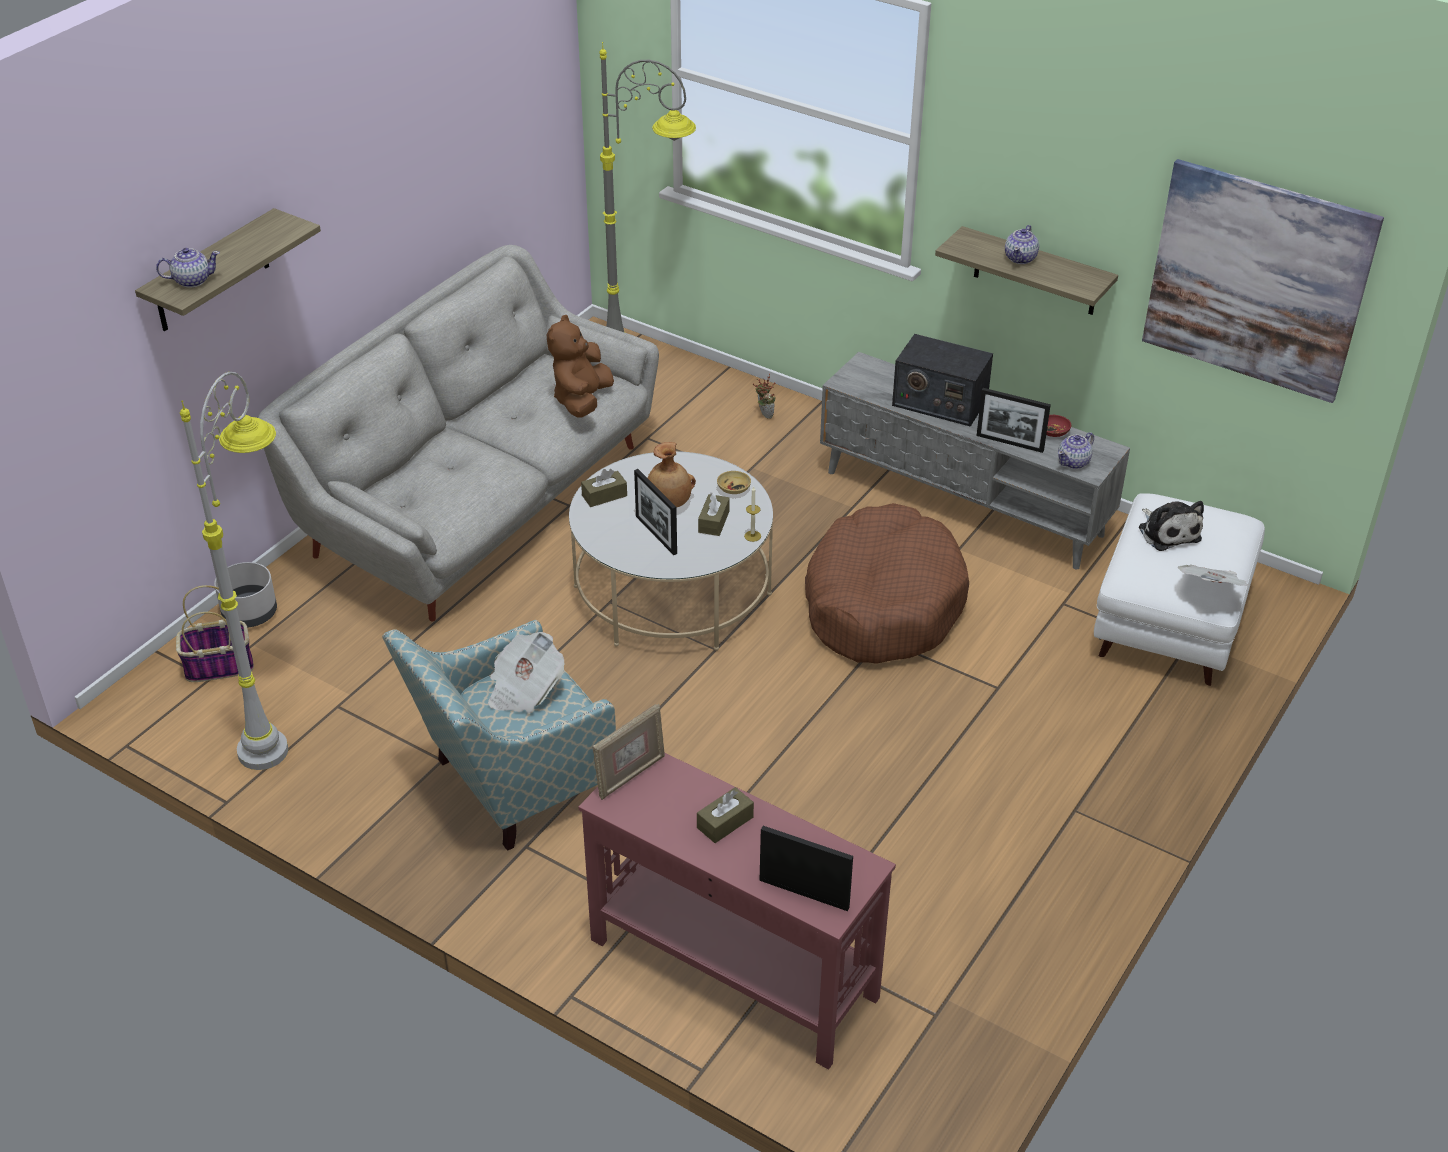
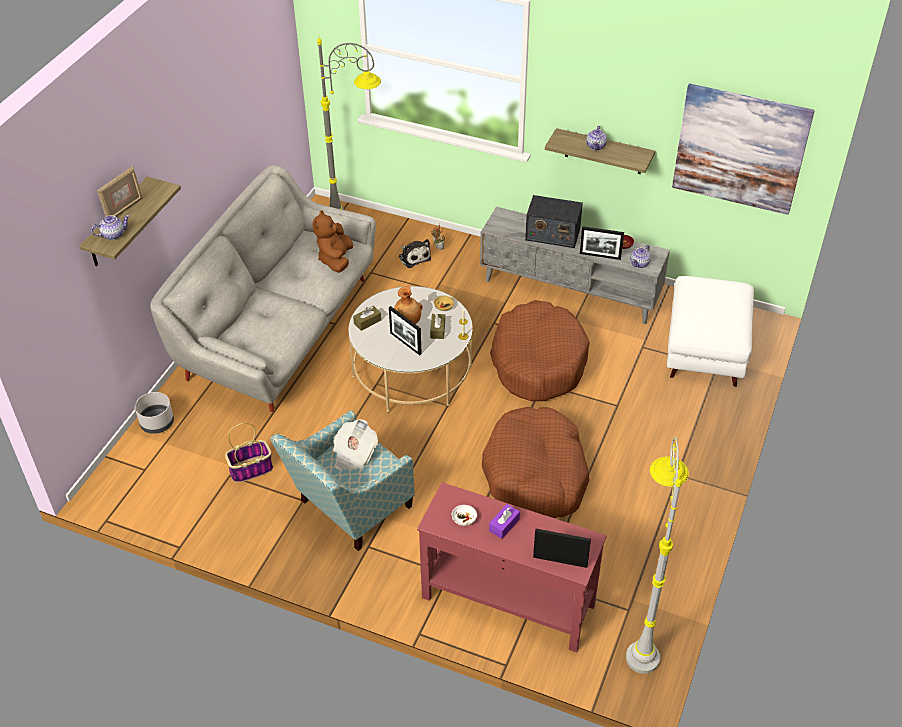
camera: 10 degrees left, 5 degrees up
basket [176,585,254,682] -> basket moved to [225,423,273,483]
grey floor lamp [180,372,288,770] -> grey floor lamp moved to [626,436,689,674]
picture frame [593,704,665,800] -> picture frame moved to [97,167,143,217]
brown tissue box [697,787,754,843] -> purple tissue box [489,504,520,539]
plush toy [1139,501,1204,551] -> plush toy moved to [399,239,431,268]
newspaper [1178,564,1250,586] -> none
none -> white bowl [452,505,477,526]
none -> brown dog bed [482,407,589,518]

